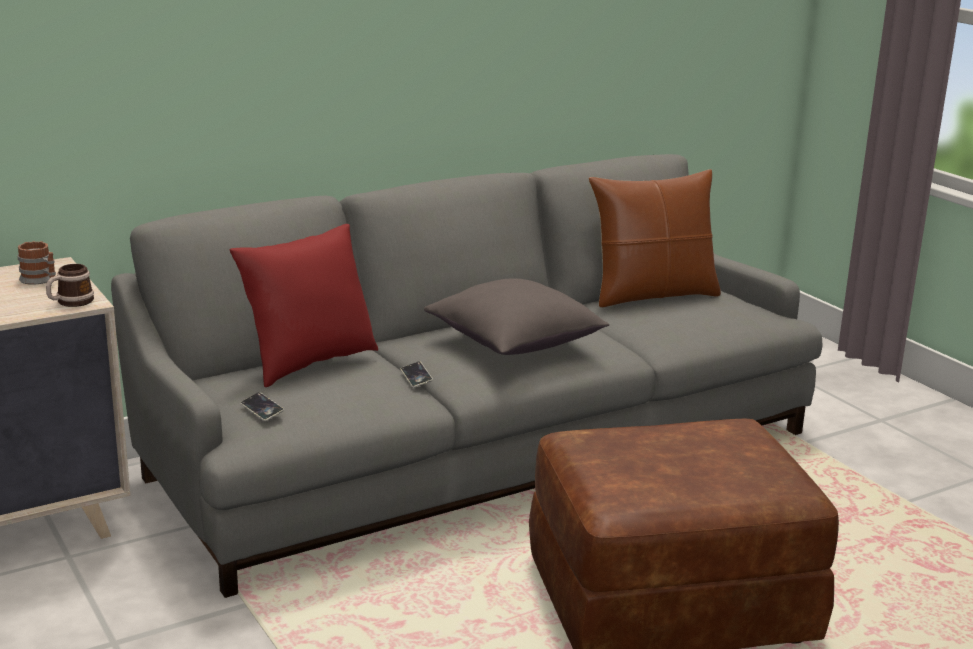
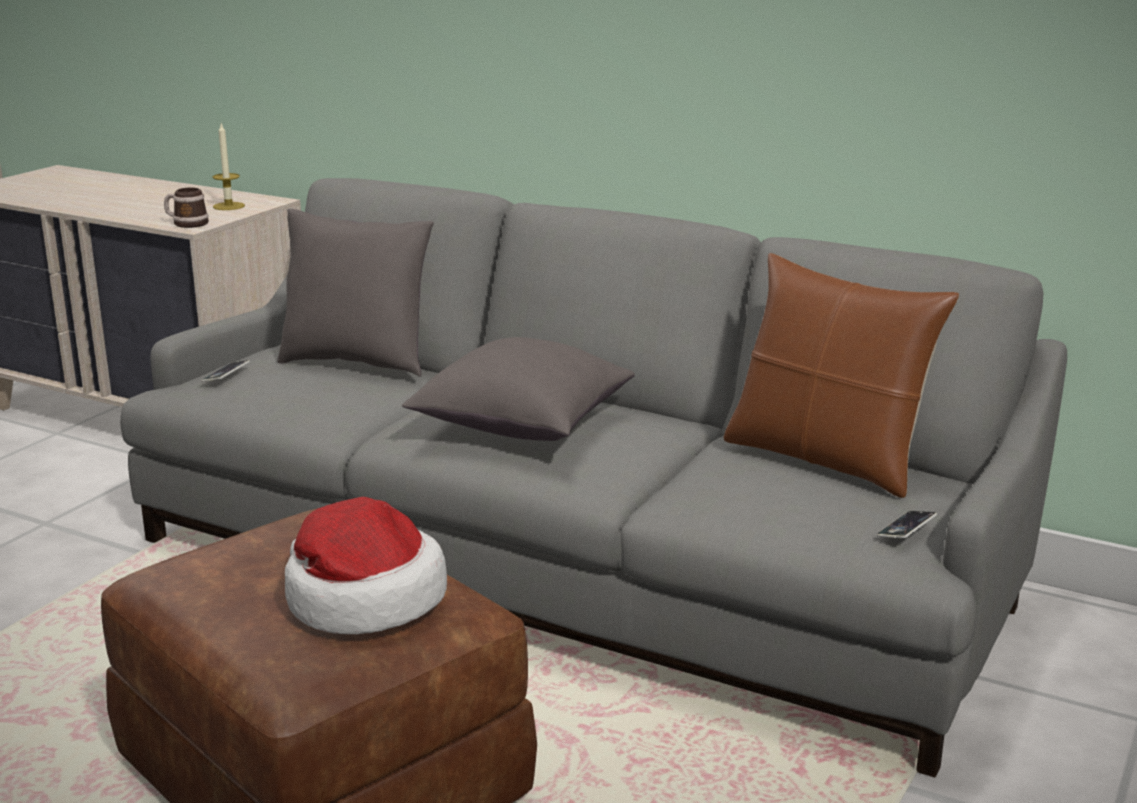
camera: 60 degrees right, 0 degrees up
mug [17,241,56,285] -> candle [212,124,245,210]
red pillow [230,224,378,387] -> grey pillow [277,209,434,377]
phone [401,361,433,388] -> phone moved to [877,511,937,538]
none -> hat [285,497,447,634]

